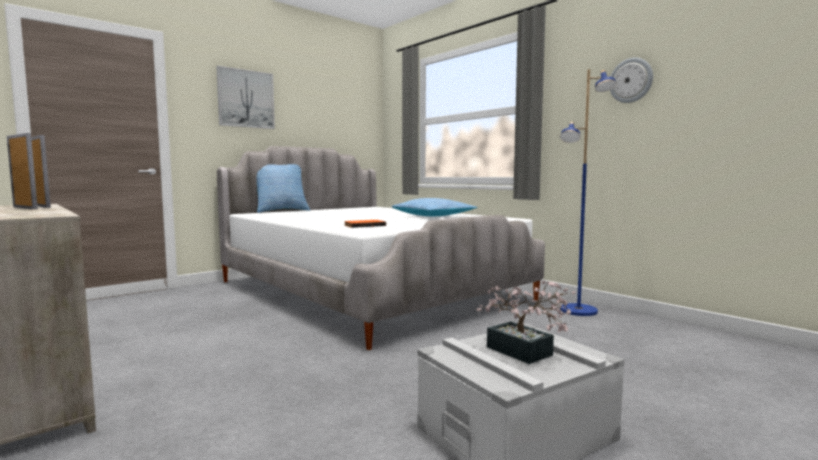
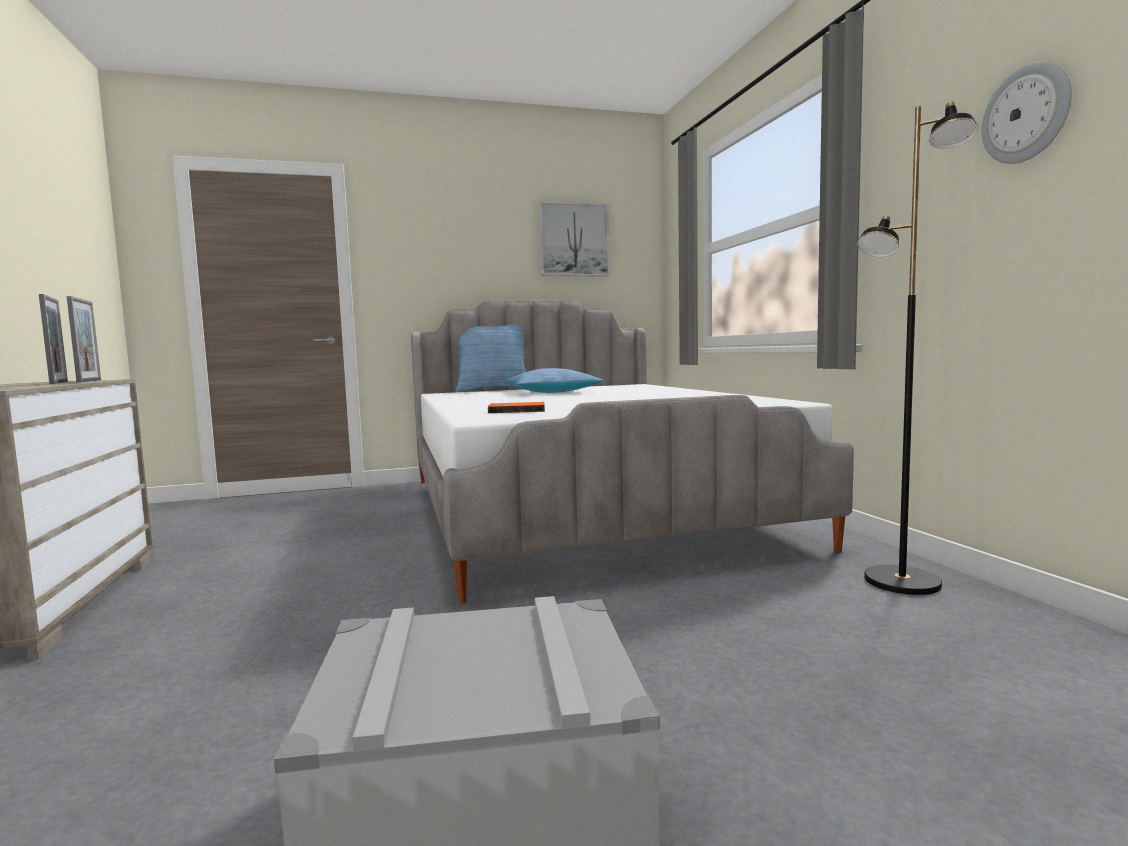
camera: 25 degrees right, 0 degrees up
picture [216,66,275,129] -> picture moved to [539,201,610,276]
pillow [392,198,477,216] -> pillow moved to [507,368,604,393]
potted plant [476,280,575,364] -> none
blue floor lamp [560,69,617,316] -> black floor lamp [857,102,978,595]

